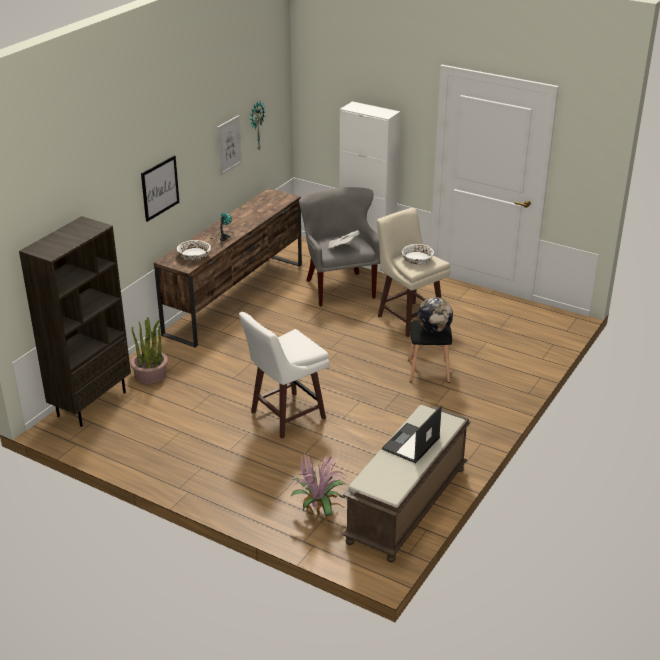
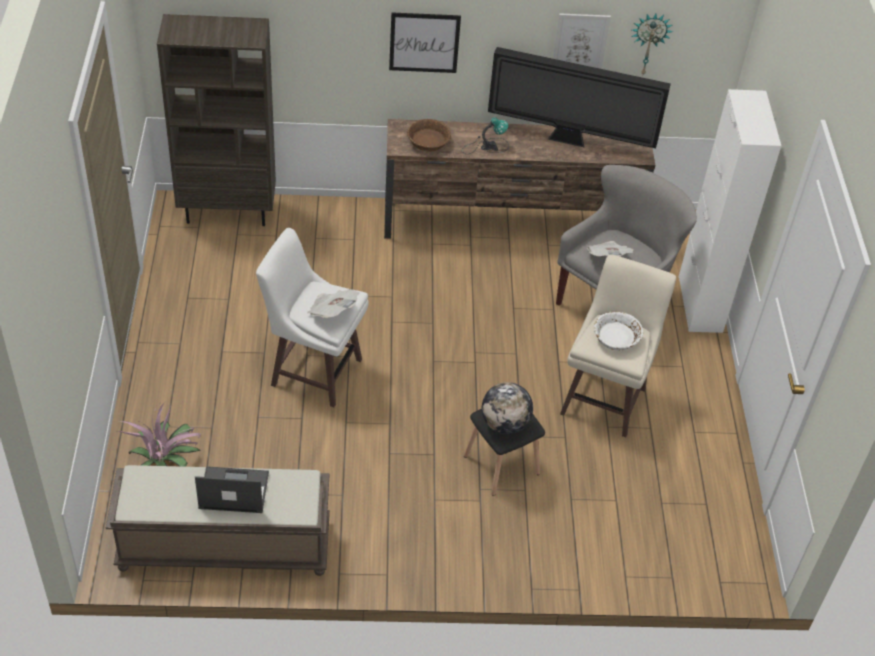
camera: 55 degrees right, 15 degrees up
potted plant [130,317,168,384] -> none
white bowl [177,240,211,261] -> brown bowl [407,119,451,152]
none -> newspaper [307,289,360,318]
none -> television [488,47,671,148]

